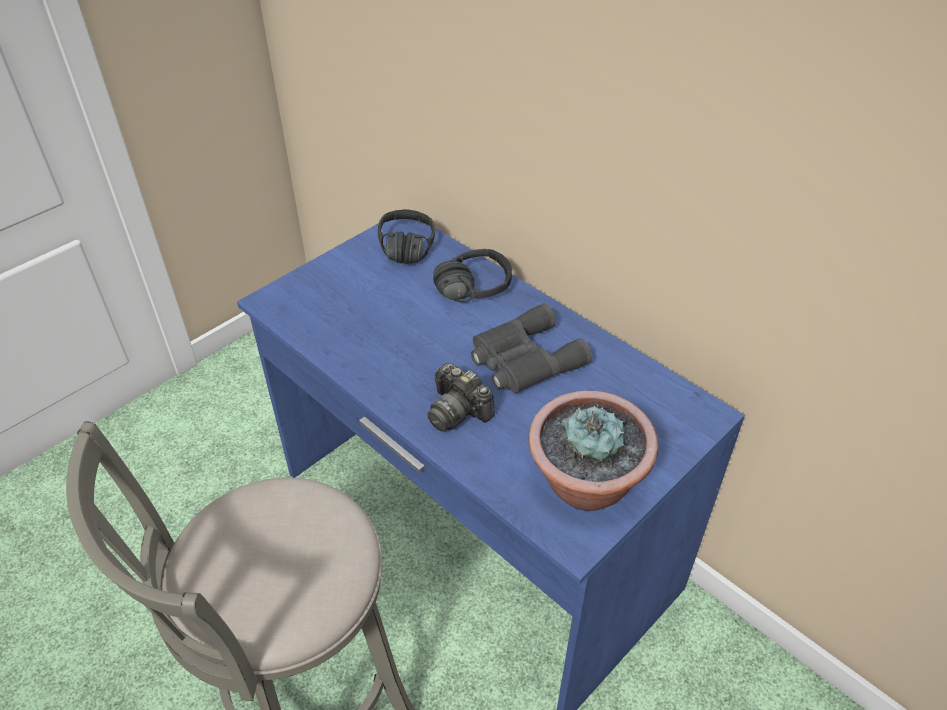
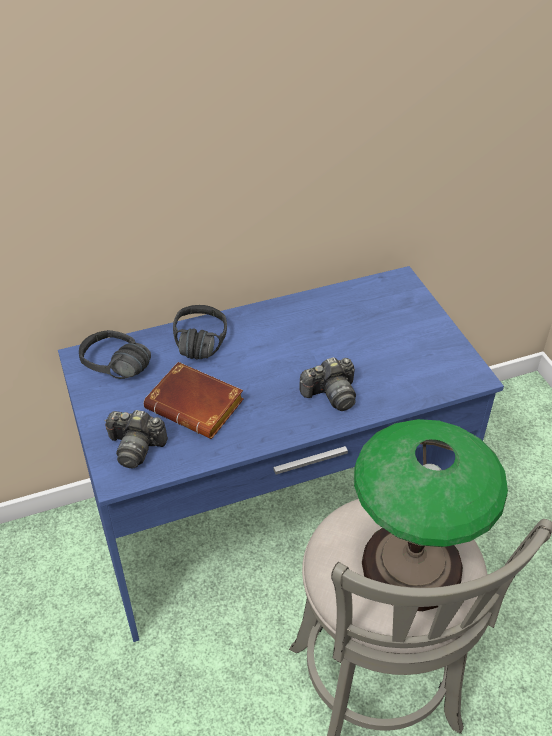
camera: 65 degrees left, 0 degrees up
grey binoculars [471,303,592,393] -> none
potted plant [528,391,658,511] -> none
none -> camera [104,410,168,468]
none -> brown book [144,362,244,439]
none -> table lamp [354,419,508,611]

